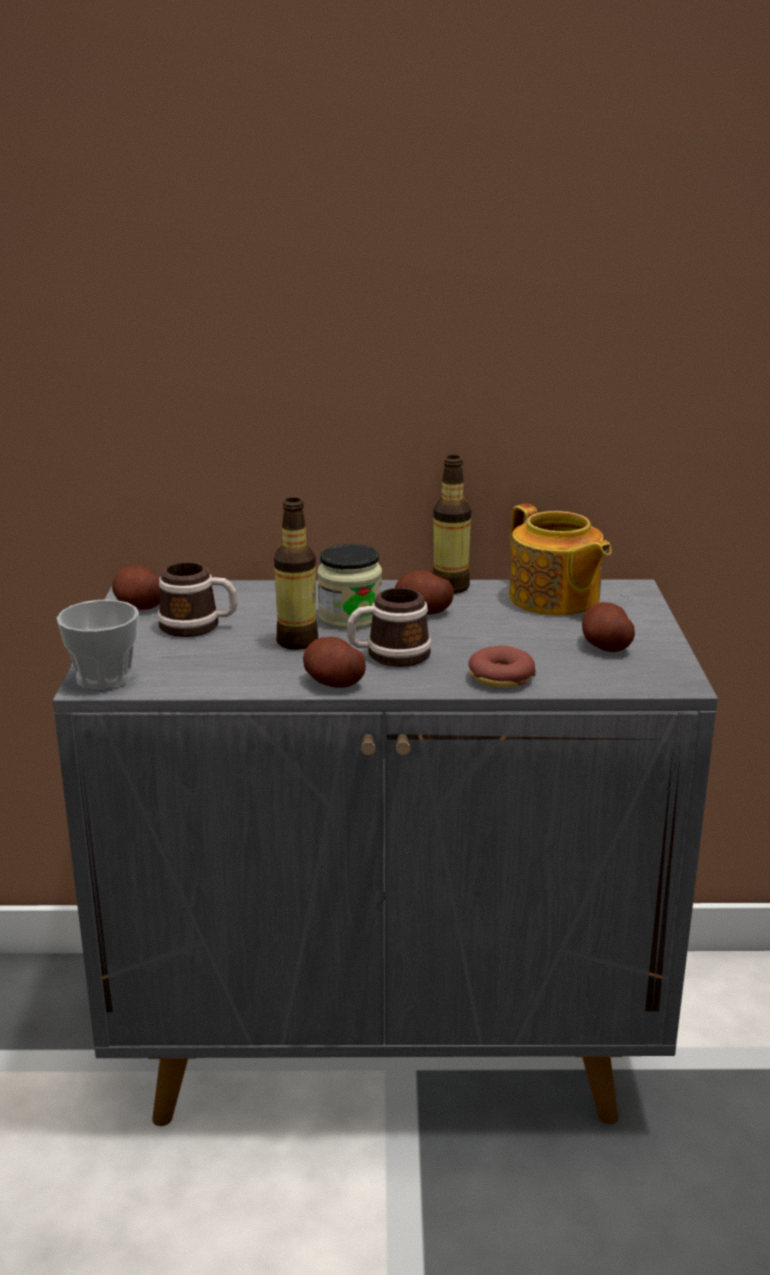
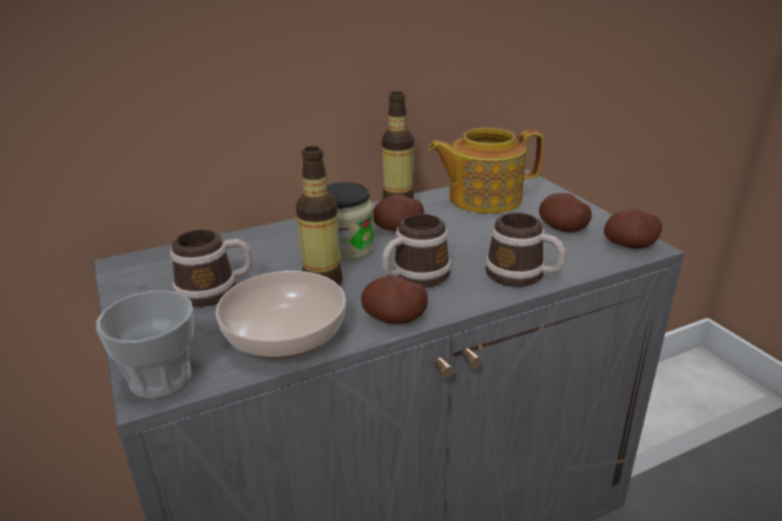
camera: 25 degrees left, 5 degrees up
potato [112,565,160,610] -> potato moved to [604,208,662,249]
donut [469,645,536,688] -> mug [485,213,565,287]
teapot [509,504,612,616] -> teapot turned 135 degrees clockwise [428,128,544,213]
none -> bowl [216,271,346,359]

